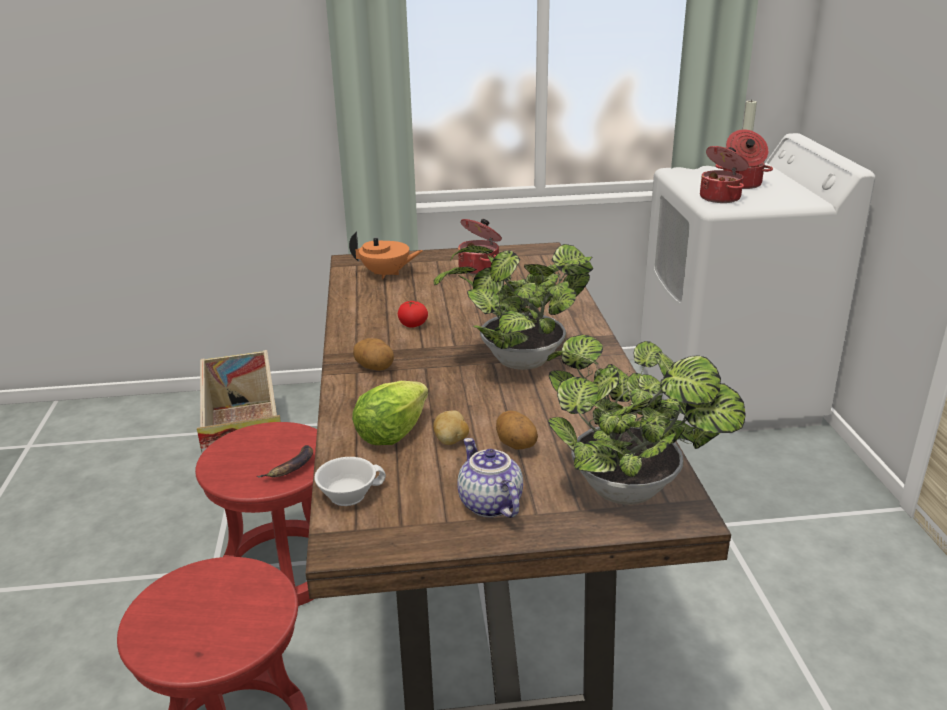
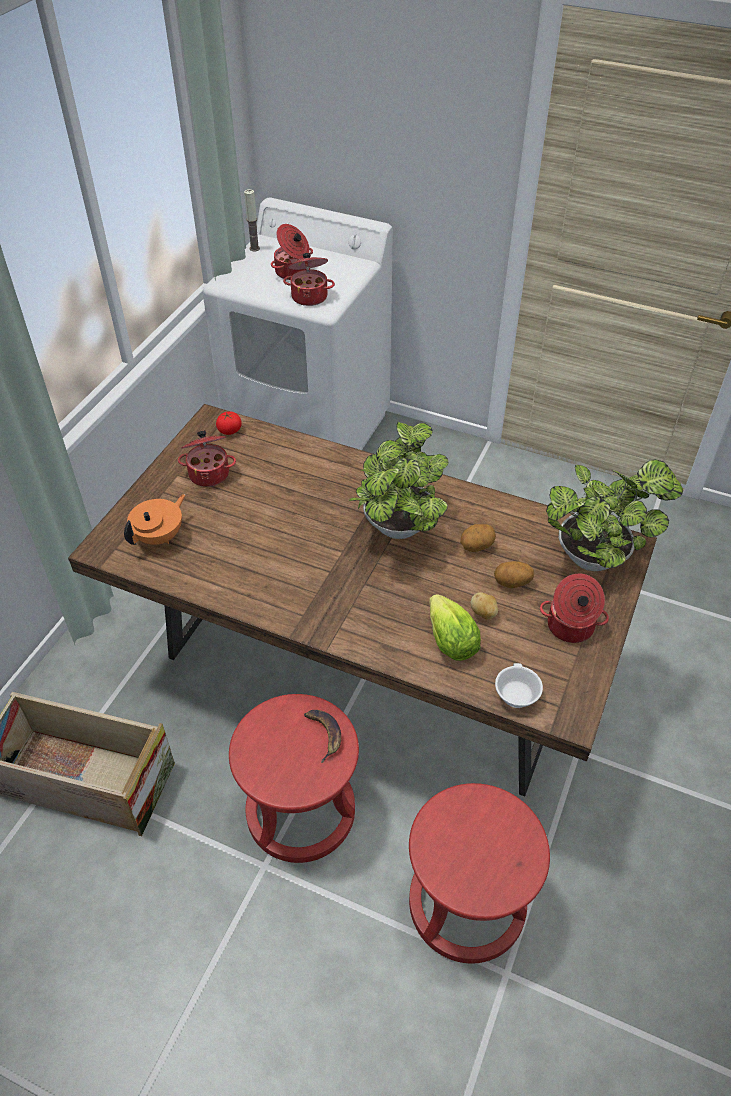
camera: 60 degrees left, 20 degrees up
potato [353,338,394,371] -> potato moved to [460,524,496,552]
tomato [398,301,428,328] -> tomato moved to [216,411,242,435]
teapot [458,438,523,518] -> cooking pot [540,574,609,643]

